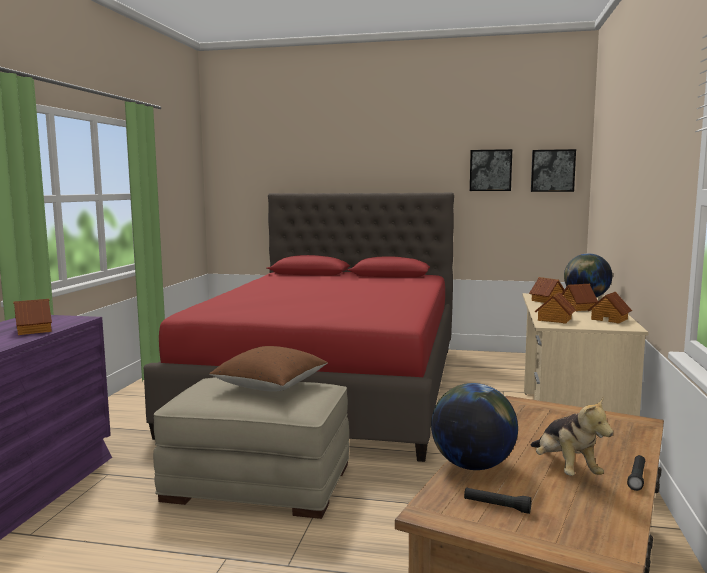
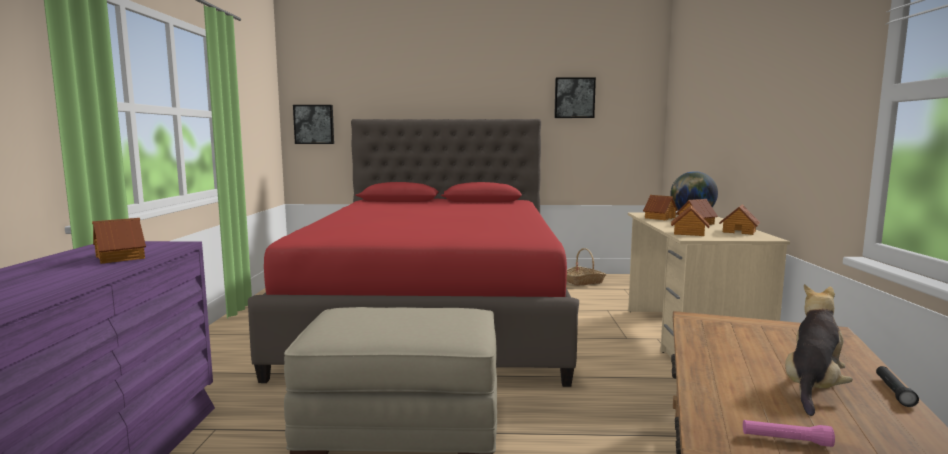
camera: 10 degrees left, 0 degrees up
brown pillow [209,346,328,392] -> none
globe [431,383,518,470] -> none
black flashlight [464,487,532,514] -> pink flashlight [743,420,835,447]
plush toy [530,396,613,476] -> plush toy turned 120 degrees counterclockwise [785,284,853,416]
picture [531,149,576,192] -> picture moved to [293,105,334,144]
none -> basket [566,248,607,286]

